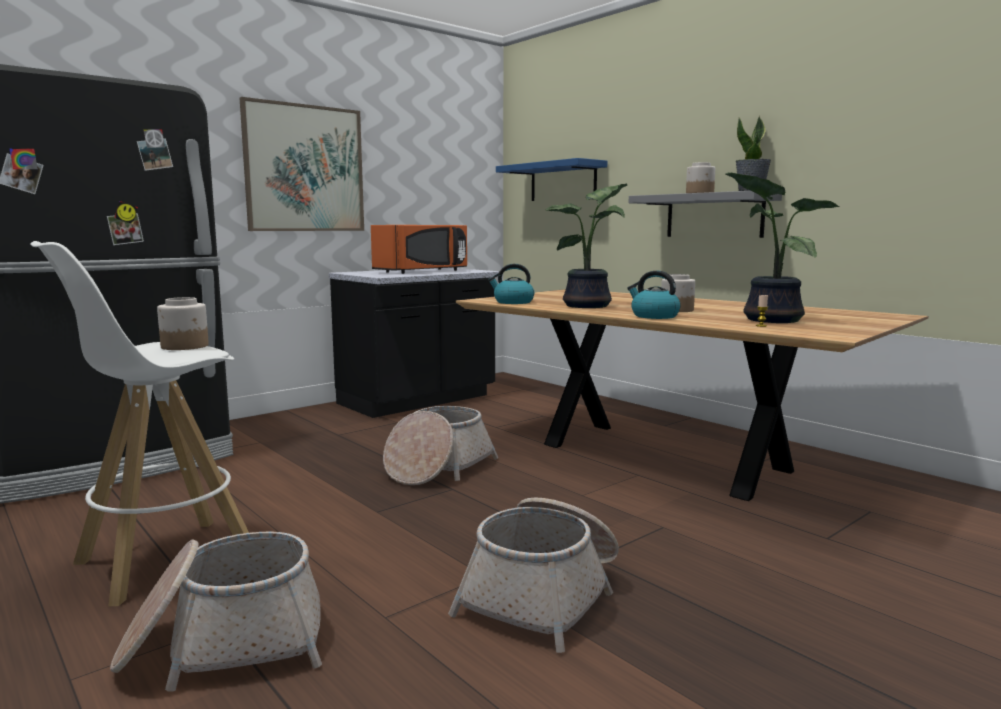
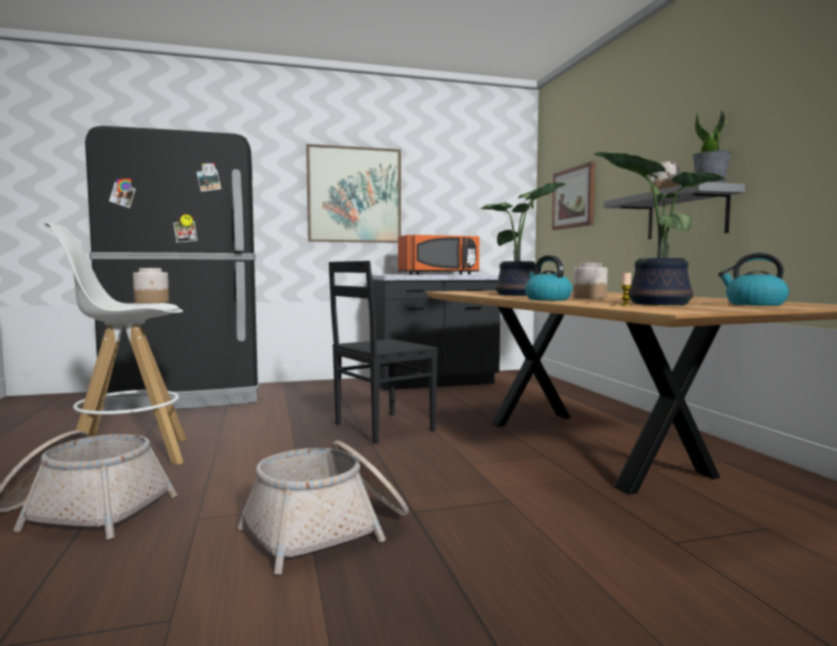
camera: 25 degrees right, 5 degrees down
basket [383,406,499,485] -> black chair [329,261,439,443]
kettle [488,264,534,304] -> kettle moved to [718,253,789,306]
blue shelf [496,158,607,201] -> picture [552,161,595,230]

